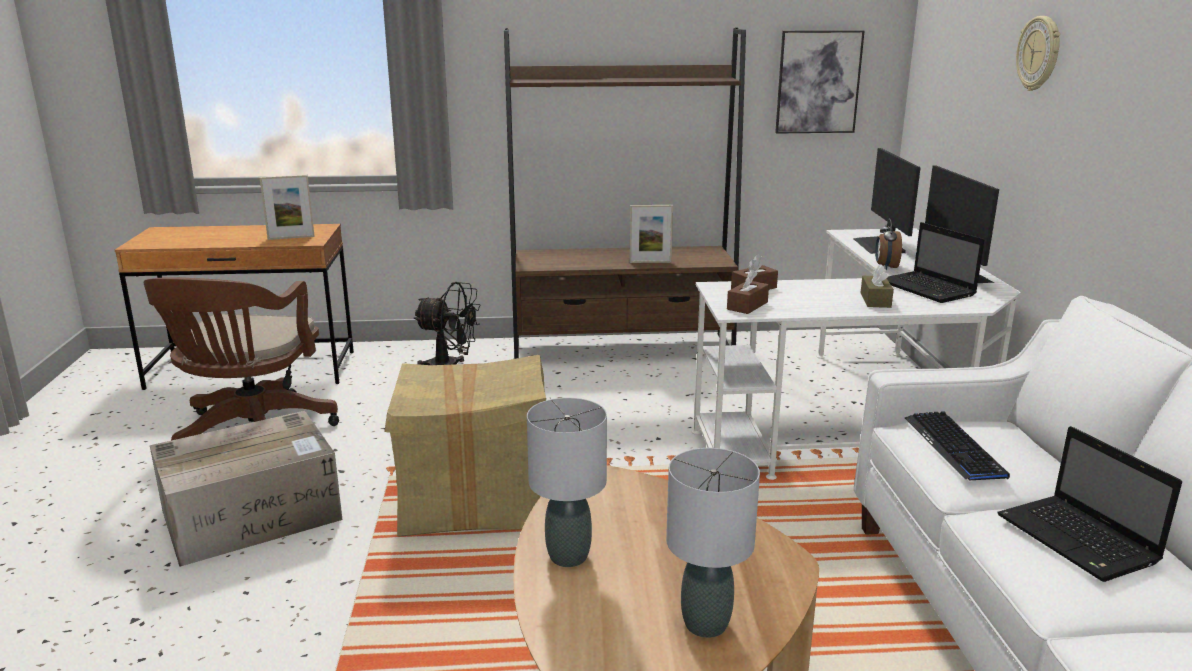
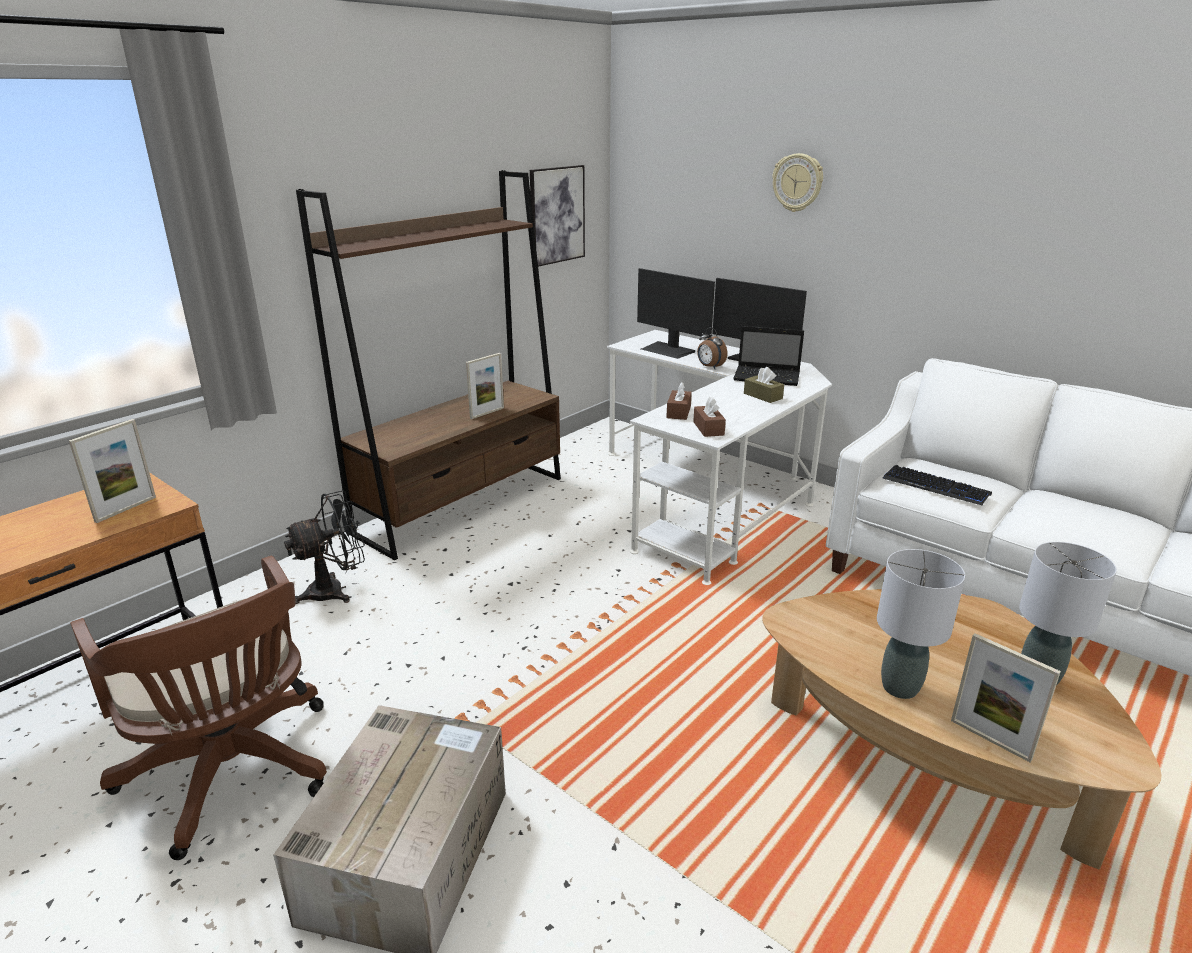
camera: 45 degrees left, 5 degrees up
cardboard box [385,355,546,536] -> none
laptop [997,426,1182,582] -> none
none -> picture frame [951,633,1061,762]

